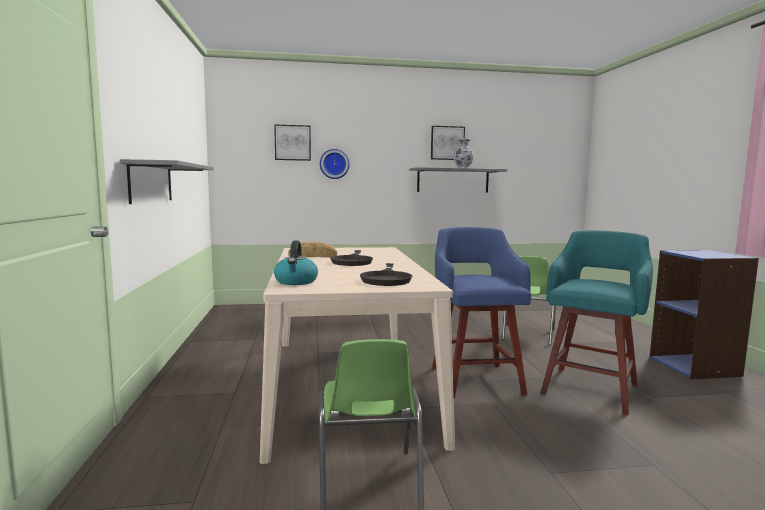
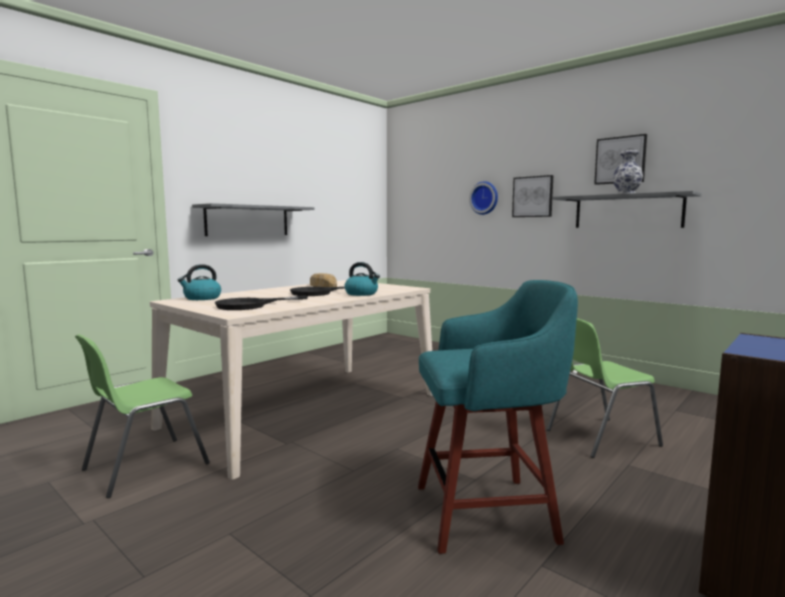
camera: 50 degrees right, 0 degrees up
picture [274,124,311,161] -> picture moved to [512,175,553,217]
blue stool [432,227,531,399] -> none
none -> kettle [345,262,380,296]

